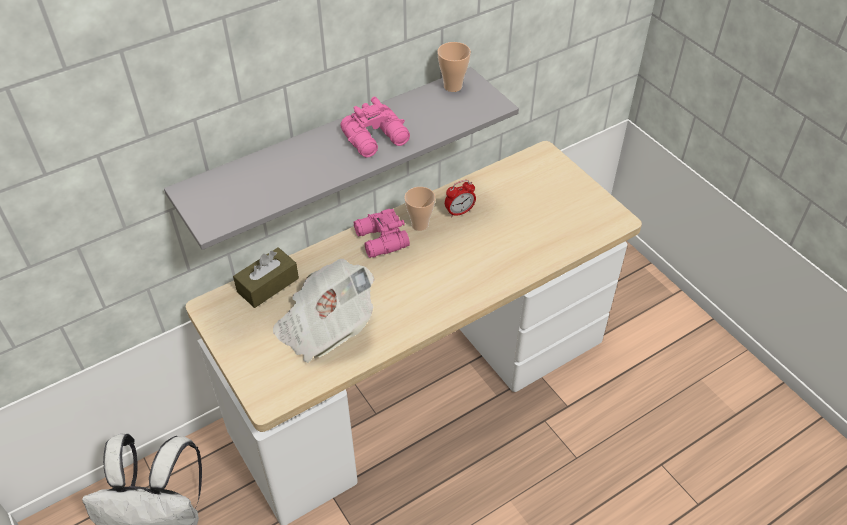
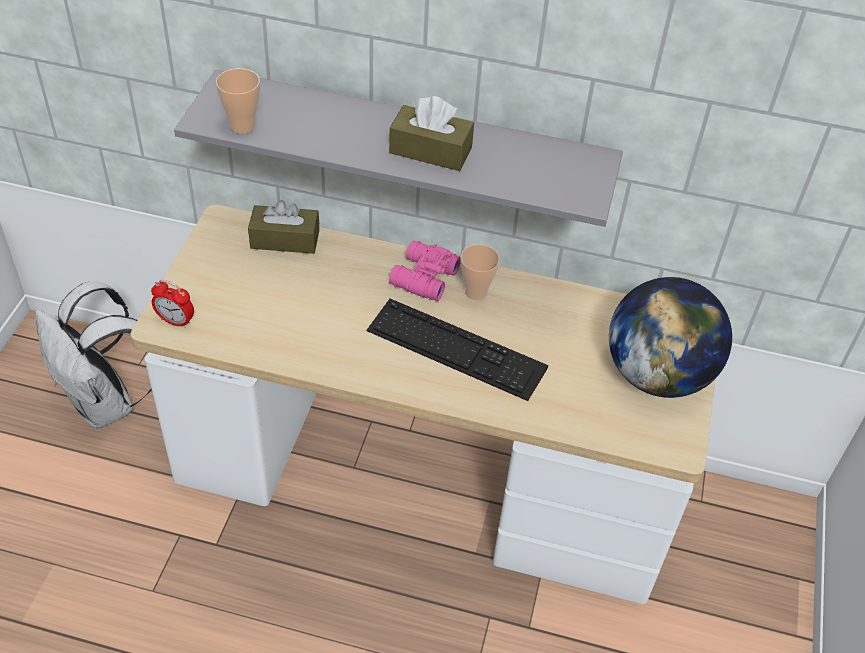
camera: 45 degrees right, 0 degrees up
newspaper [273,259,375,363] -> none
pink binoculars [340,96,410,158] -> brown tissue box [389,96,474,171]
cup [437,42,471,92] -> cup moved to [216,68,260,134]
alarm clock [445,180,476,217] -> alarm clock moved to [151,280,194,329]
none -> keyboard [367,299,548,401]
none -> globe [609,277,732,398]

